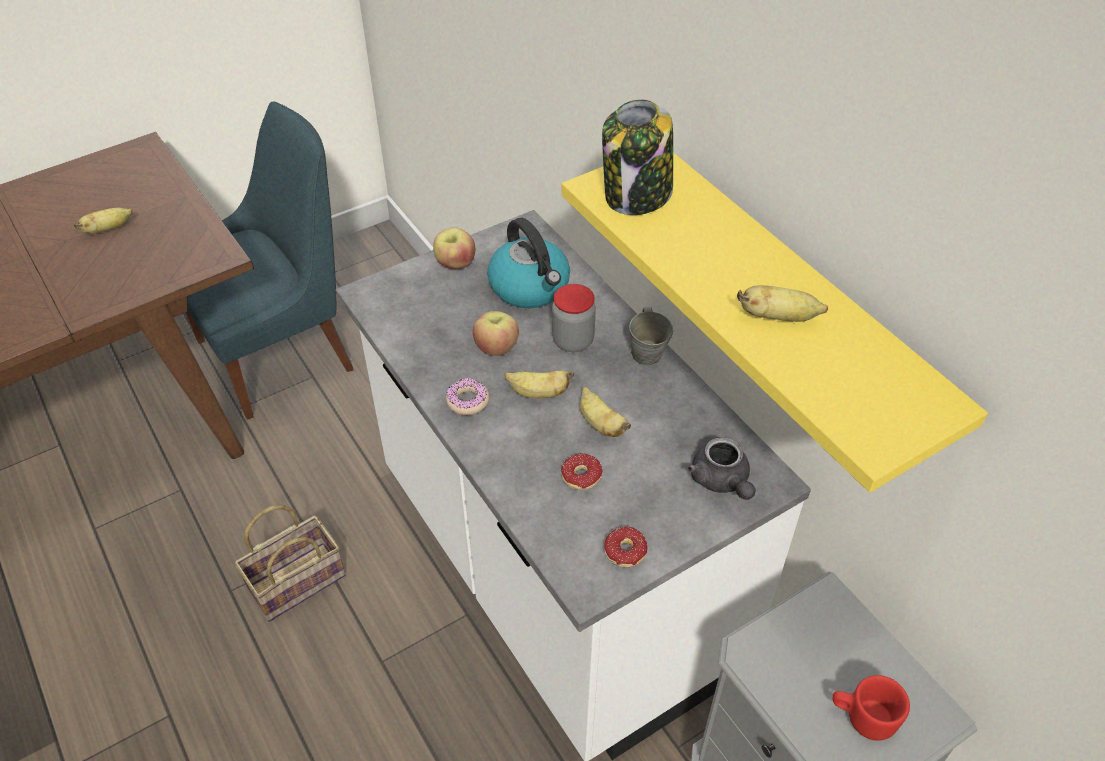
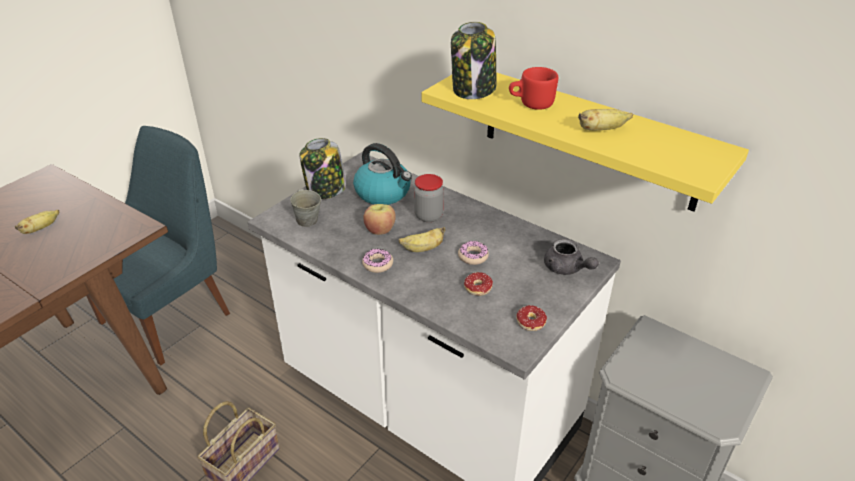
camera: 20 degrees left, 10 degrees down
apple [433,227,475,269] -> jar [299,138,346,199]
banana [580,387,631,437] -> donut [458,241,489,265]
grey mug [629,307,673,365] -> grey mug moved to [290,189,321,227]
red mug [833,675,910,741] -> red mug moved to [509,67,558,110]

